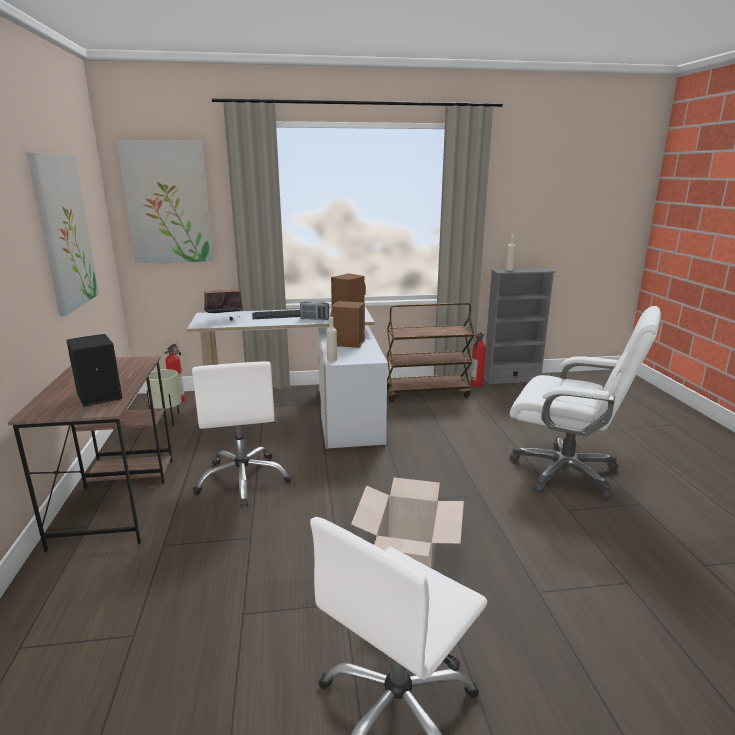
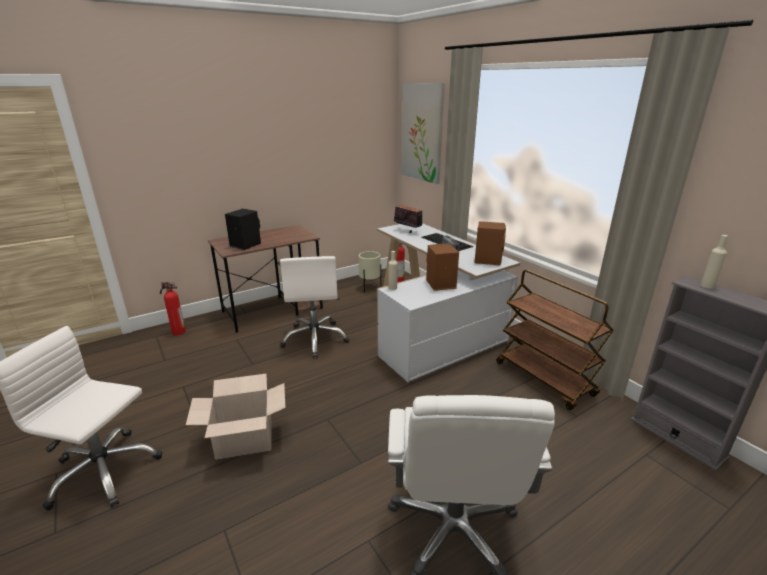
camera: 65 degrees right, 5 degrees up
picture [27,153,99,316] -> none
white office chair [192,361,292,507] -> white office chair turned 60 degrees counterclockwise [280,256,350,358]
fire extinguisher [470,332,486,387] -> fire extinguisher moved to [160,282,186,335]

